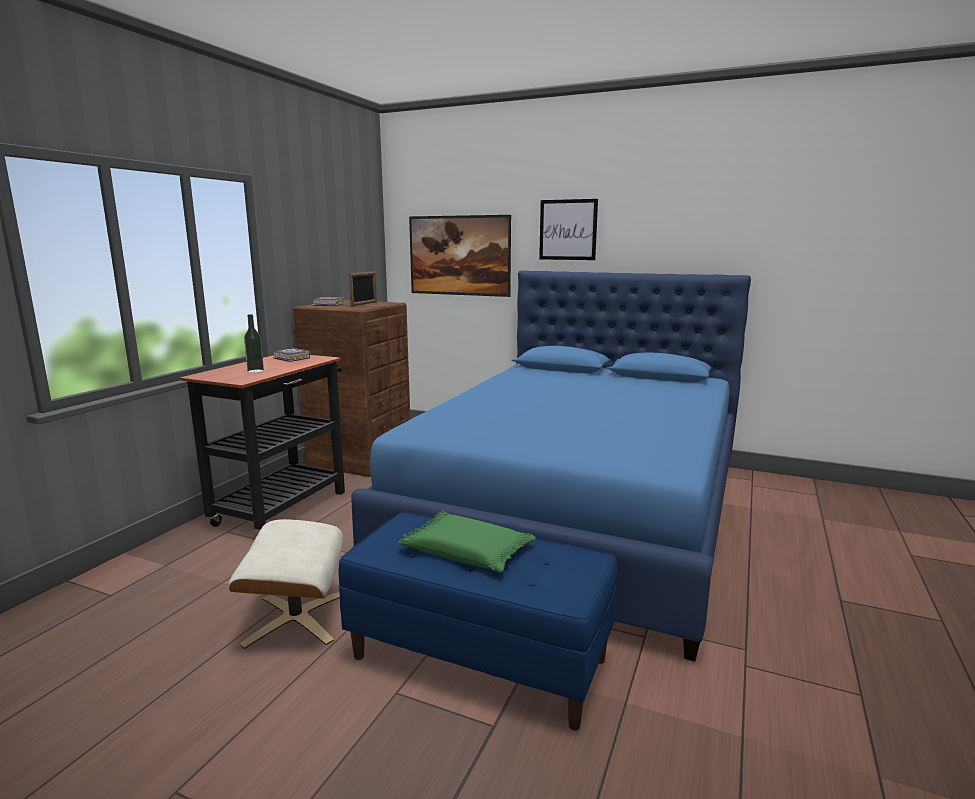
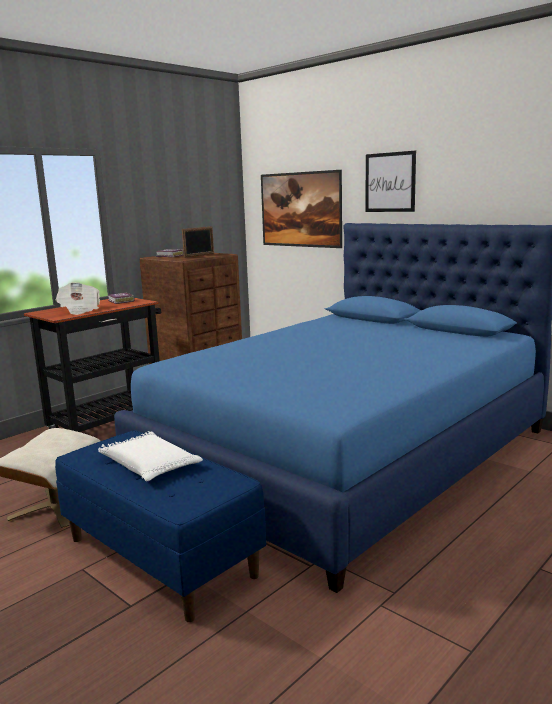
camera: 20 degrees right, 0 degrees up
bottle [244,314,264,373] -> newspaper [55,282,100,315]
green pillow [398,511,536,572] -> white pillow [98,431,203,481]

